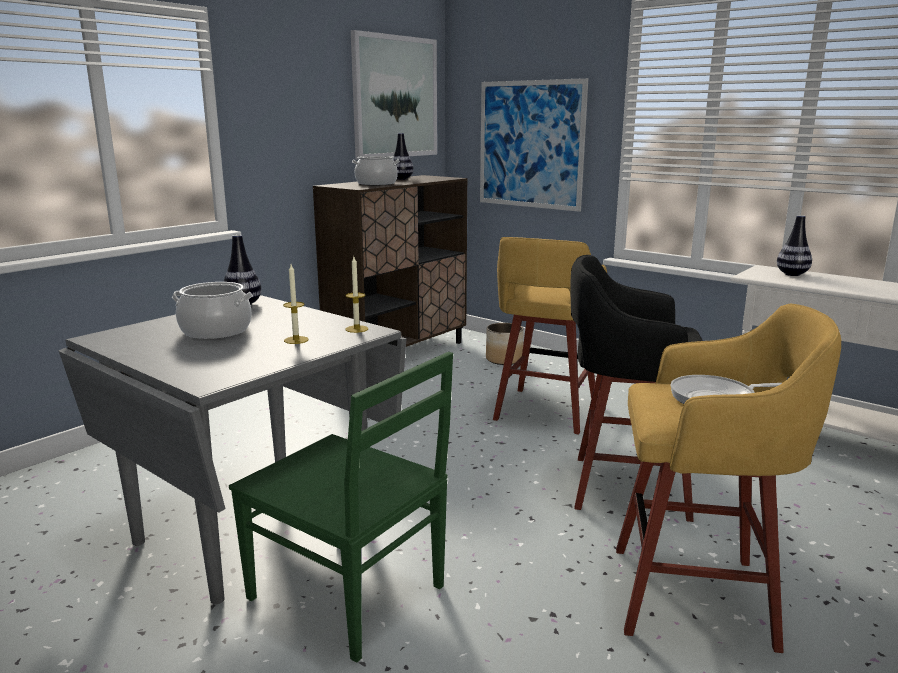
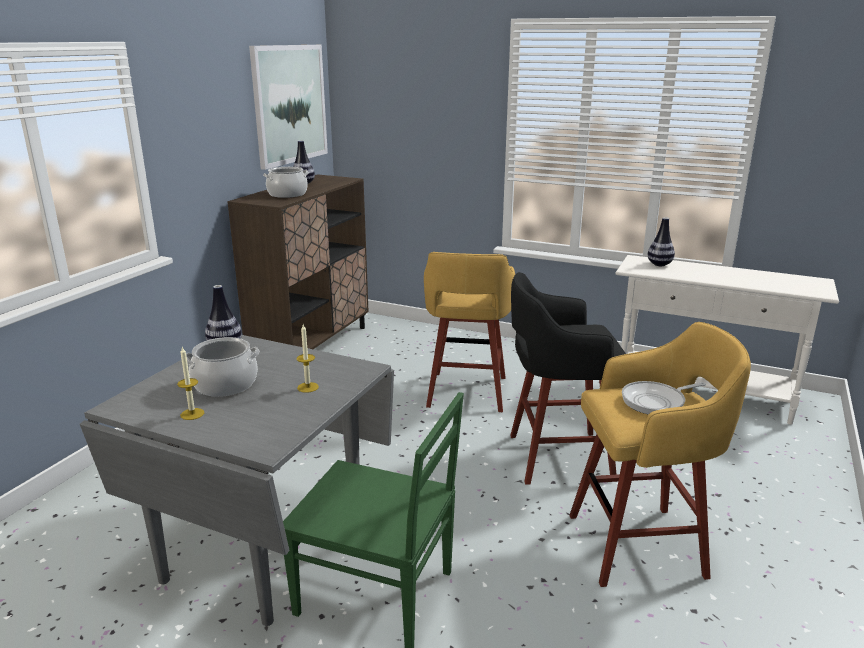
camera: 15 degrees left, 5 degrees up
candle [345,257,368,333] -> candle moved to [177,347,204,420]
picture [480,78,588,212] -> none
planter [486,323,524,365] -> none

